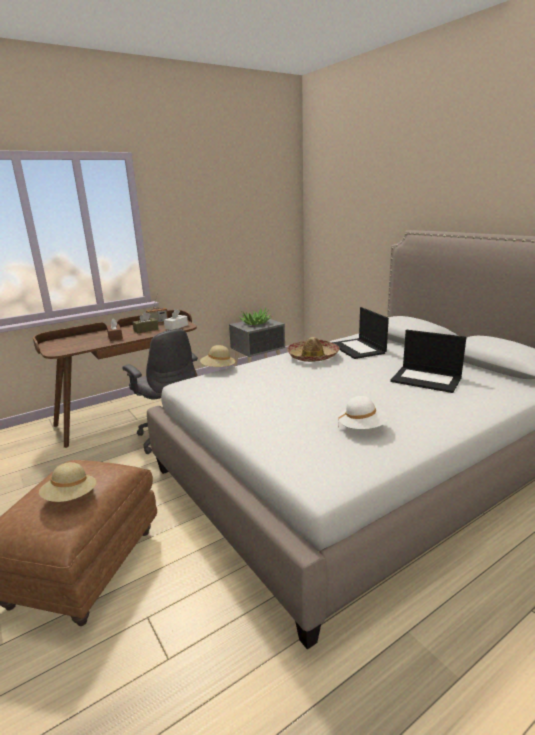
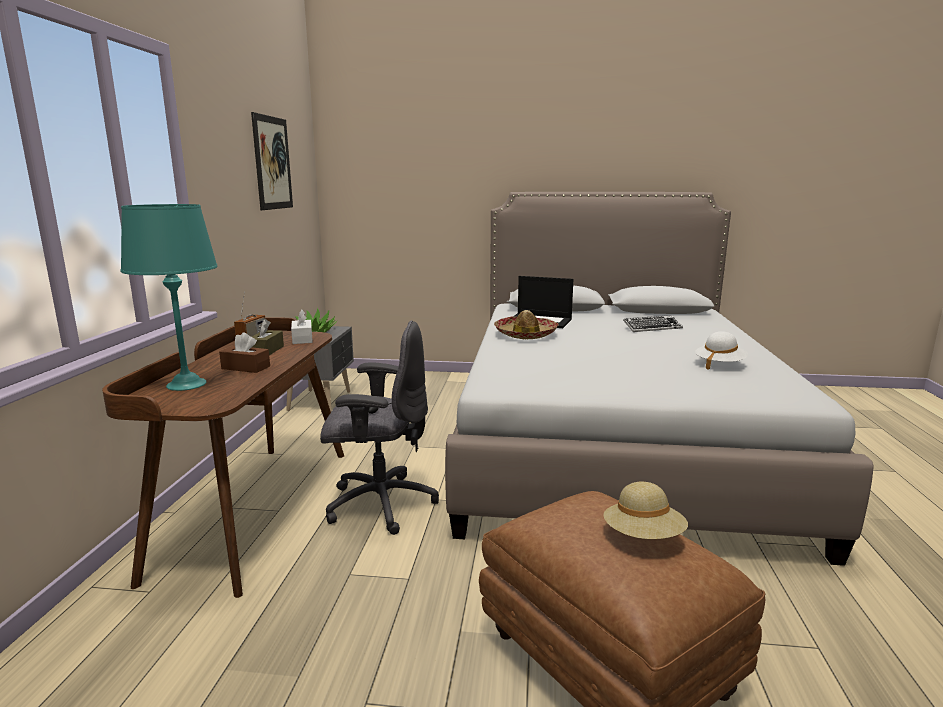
camera: 50 degrees left, 5 degrees down
beige hat [200,345,236,367] -> none
laptop [390,330,466,393] -> keyboard [623,315,683,332]
none -> turquoise table lamp [121,204,218,391]
none -> picture [251,112,293,210]

